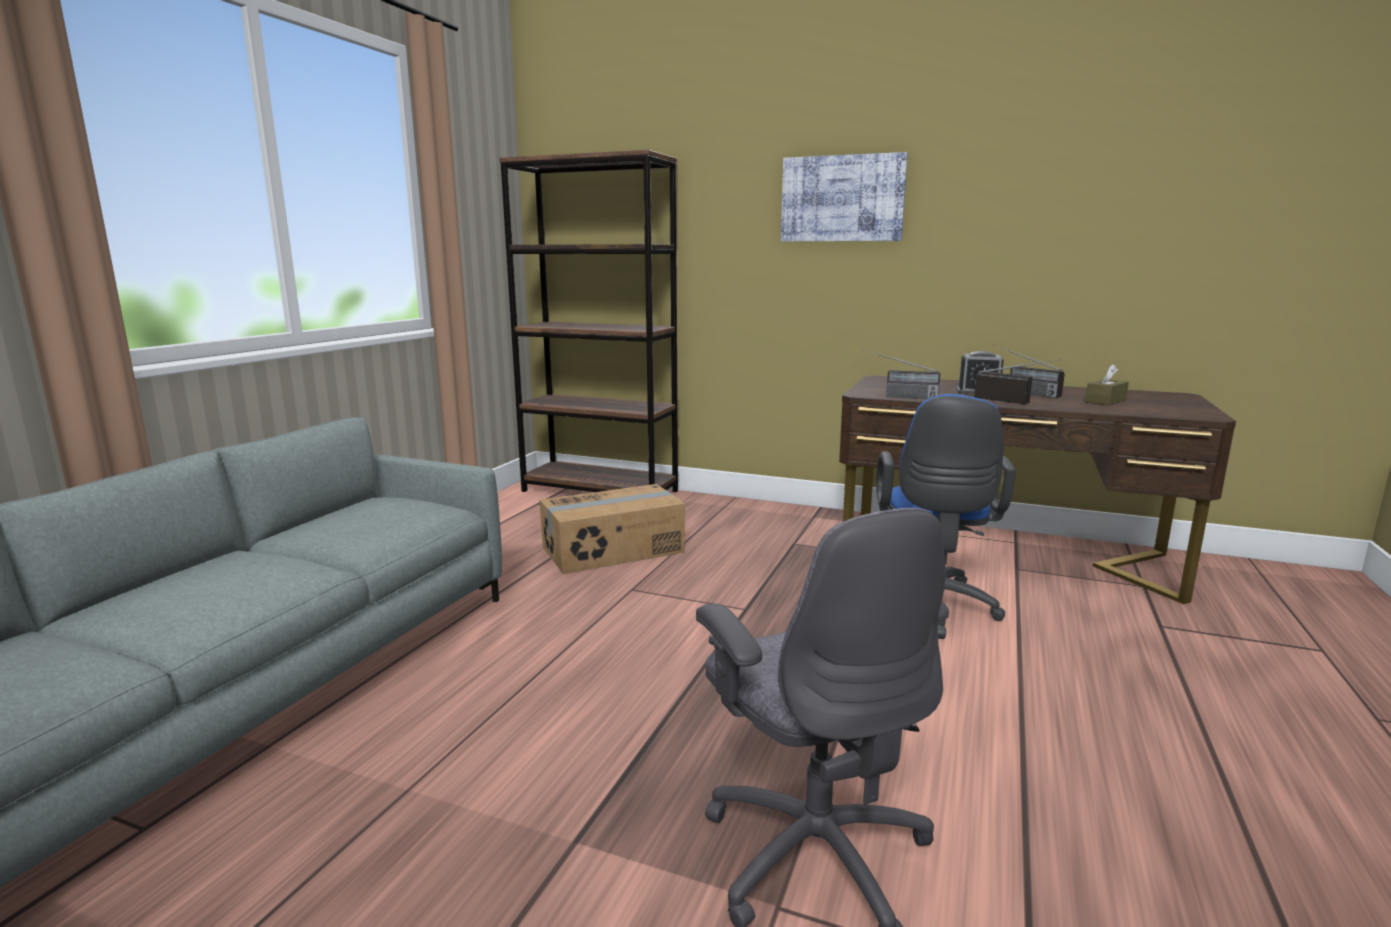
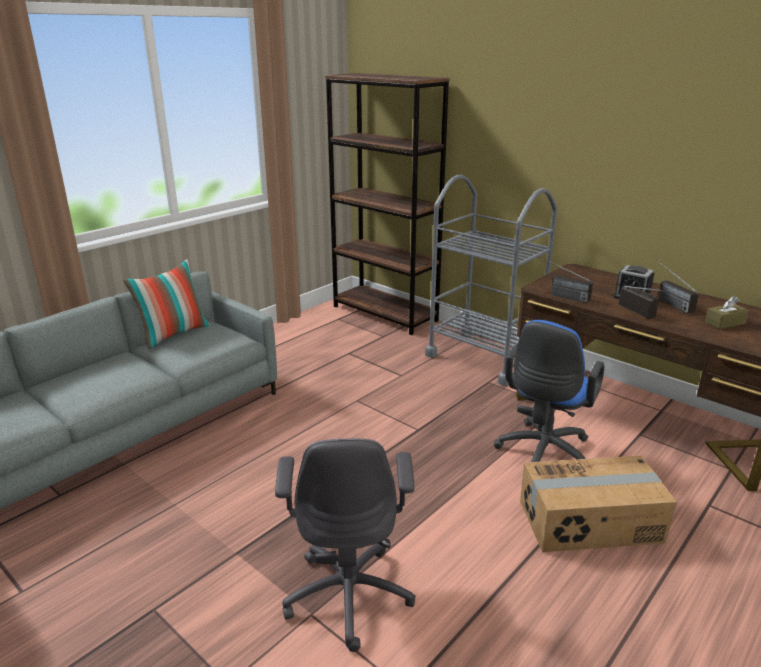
camera: 20 degrees right, 10 degrees up
cardboard box [539,484,685,574] -> cardboard box moved to [520,456,677,552]
picture [781,152,908,242] -> none
none -> pillow [123,259,210,349]
none -> grey cart [425,175,558,386]

